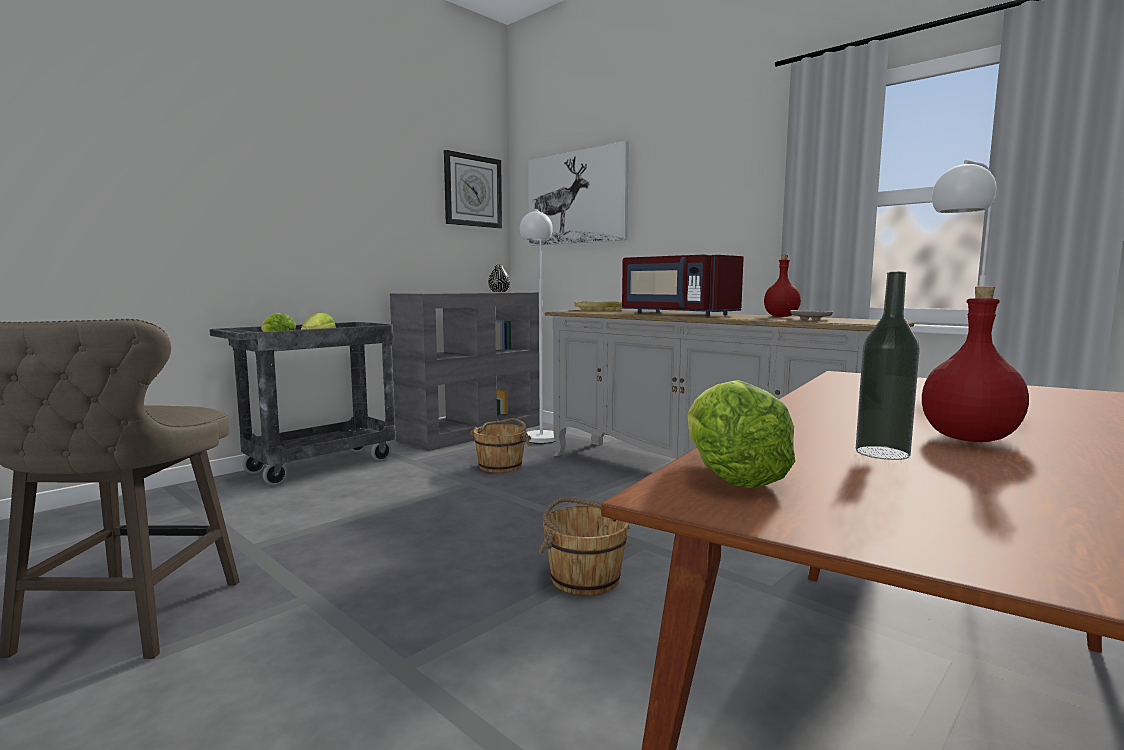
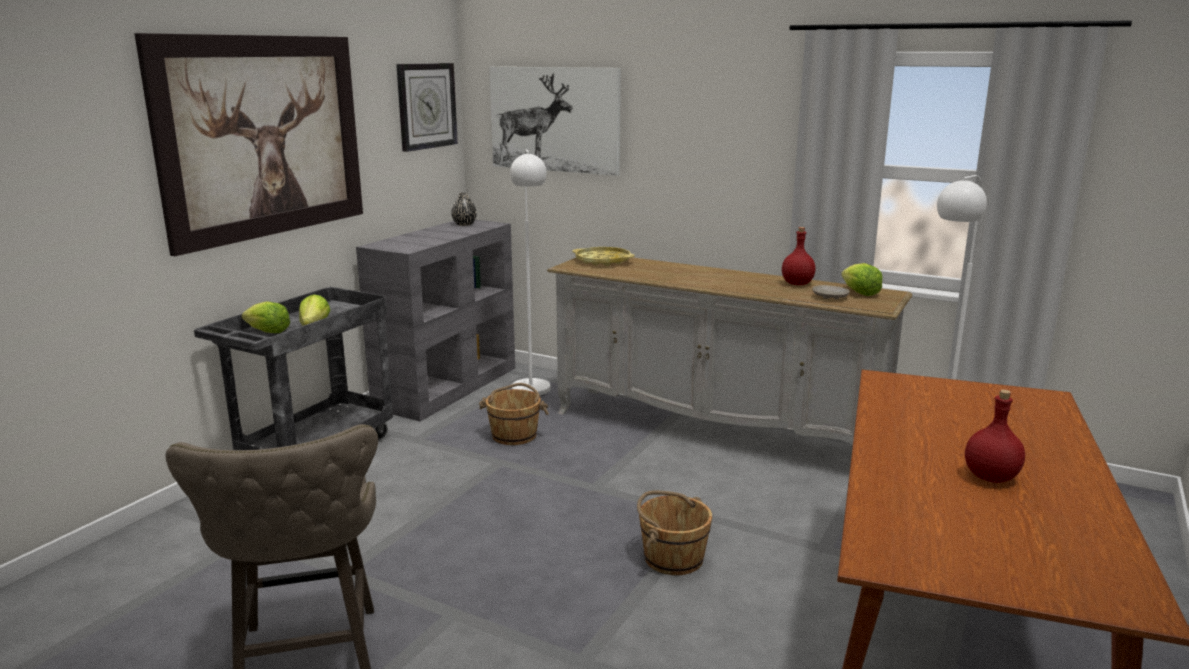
camera: 15 degrees left, 10 degrees up
red microwave [622,254,744,316] -> none
lettuce [688,380,795,488] -> lettuce moved to [841,263,883,296]
bottle [856,272,920,460] -> none
none -> picture [134,33,363,256]

